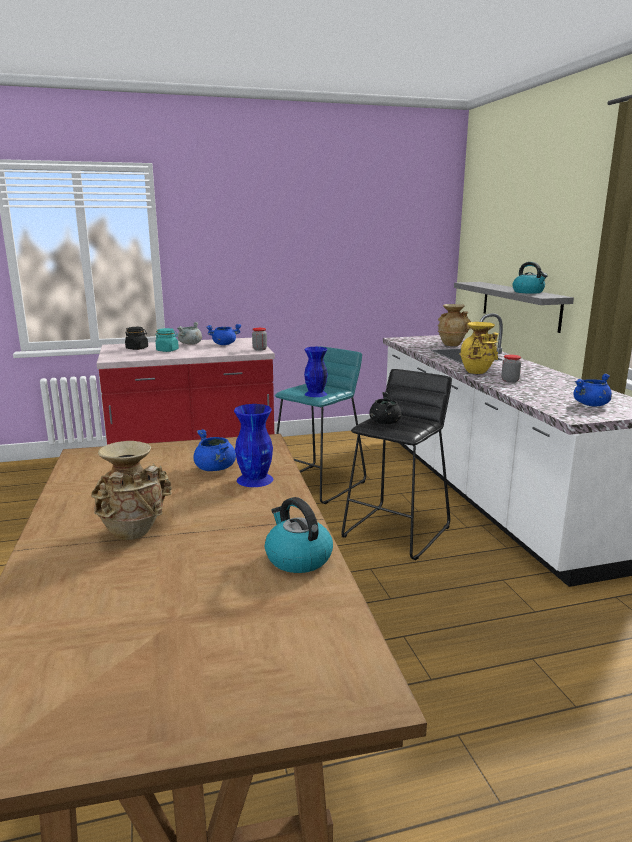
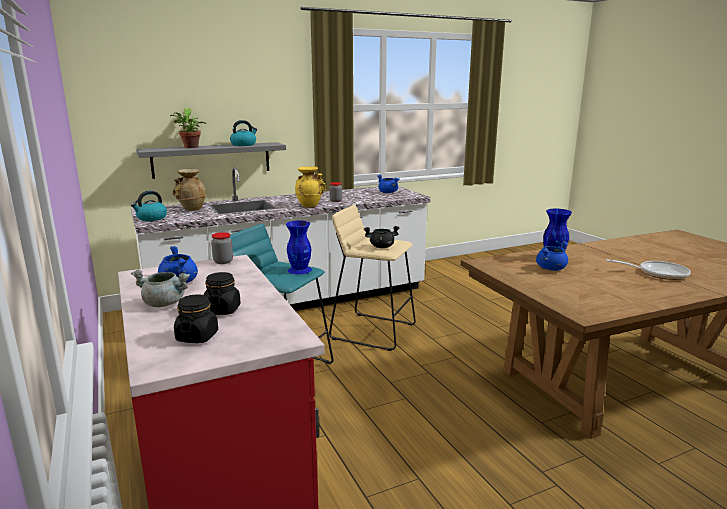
camera: 100 degrees left, 0 degrees up
beige vase [91,441,172,540] -> frying pan [606,259,691,280]
turquoise jar [155,328,179,352] -> black jar [204,272,241,315]
kettle [265,497,333,573] -> kettle moved to [131,191,167,221]
black stool [341,369,452,560] -> beige stool [329,205,416,351]
none -> potted plant [170,108,207,148]

